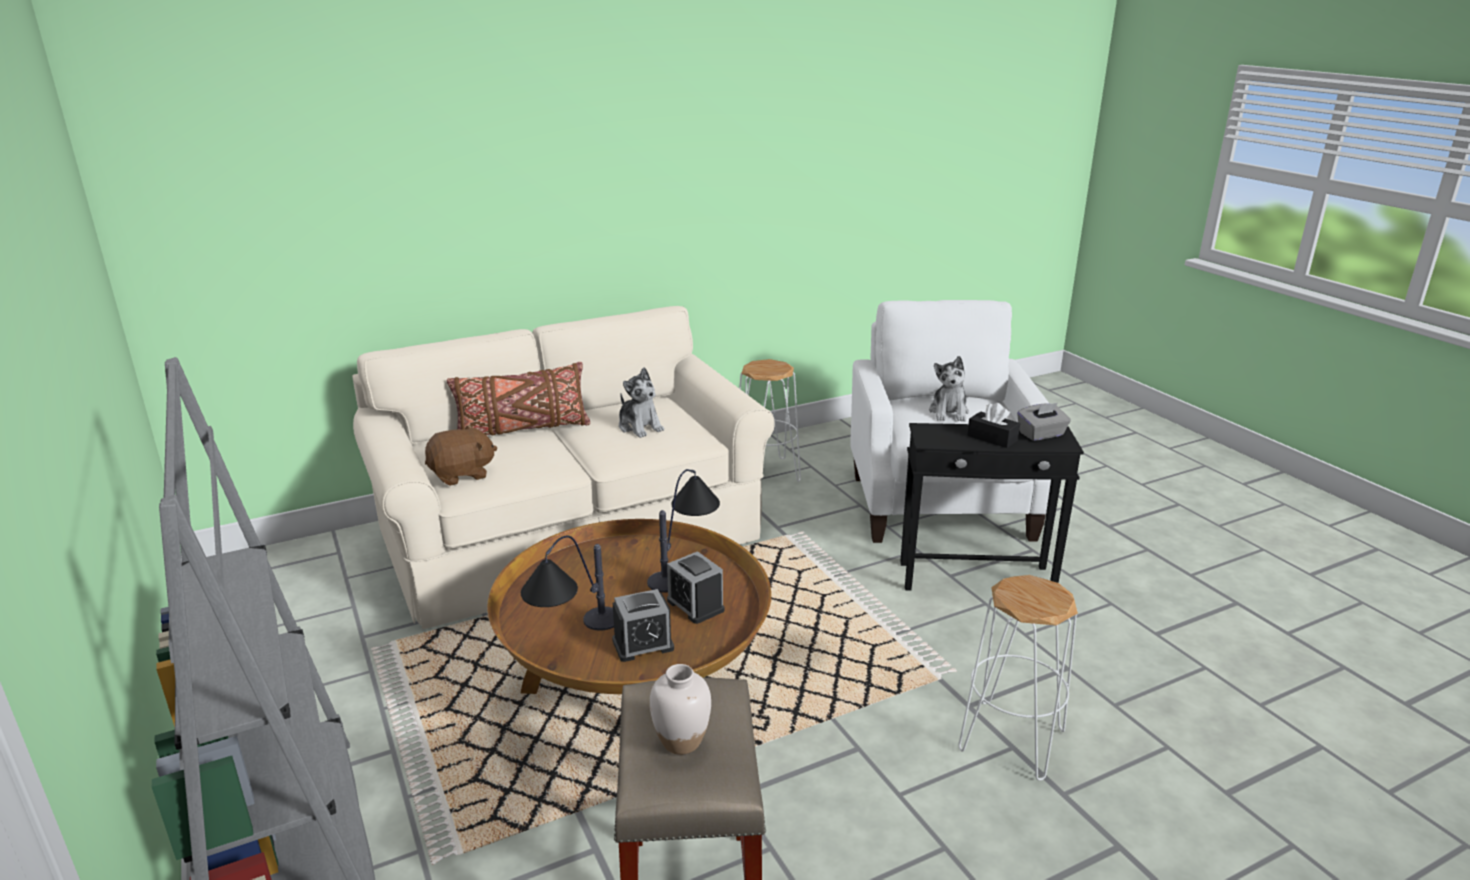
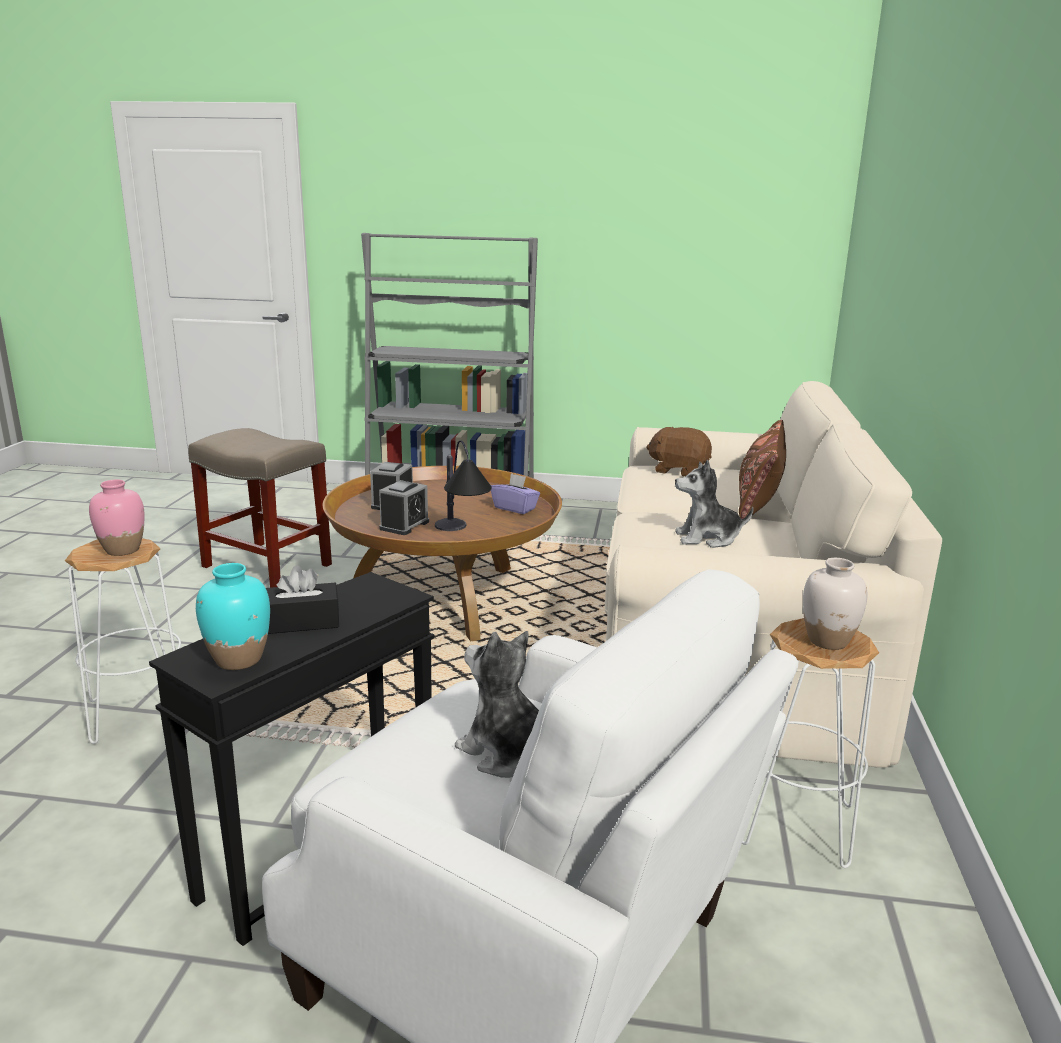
camera: 125 degrees right, 5 degrees down
brown plush toy [425,425,497,486] -> brown plush toy turned 105 degrees clockwise [646,427,712,477]
table lamp [521,535,614,631] -> none
white vase [650,664,711,755] -> white vase moved to [803,558,868,650]
alarm clock [667,551,725,624] -> alarm clock turned 120 degrees clockwise [379,480,429,535]
grey tissue box [1017,403,1071,441] -> turquoise vase [196,563,270,670]
none -> pink vase [89,480,144,556]
none -> purple tissue box [491,473,540,514]

